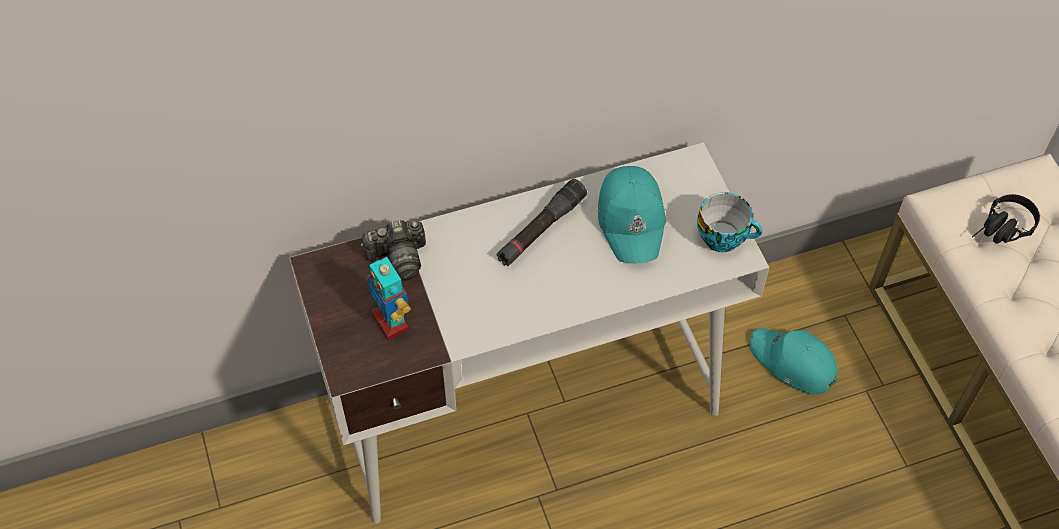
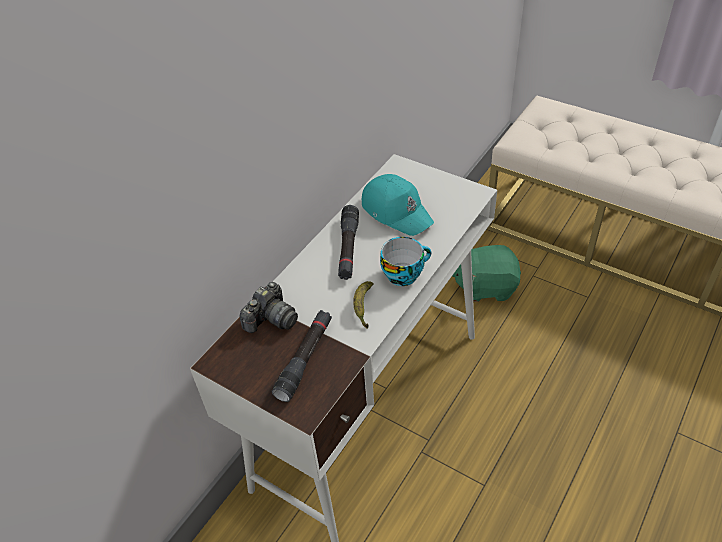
camera: 35 degrees left, 10 degrees down
toy robot [367,257,411,340] -> black flashlight [271,310,332,402]
cup [697,192,762,252] -> cup moved to [380,237,431,286]
turquoise cap [750,328,838,395] -> green plush toy [452,245,521,302]
black headphones [972,194,1040,244] -> none
none -> banana [353,281,374,328]

